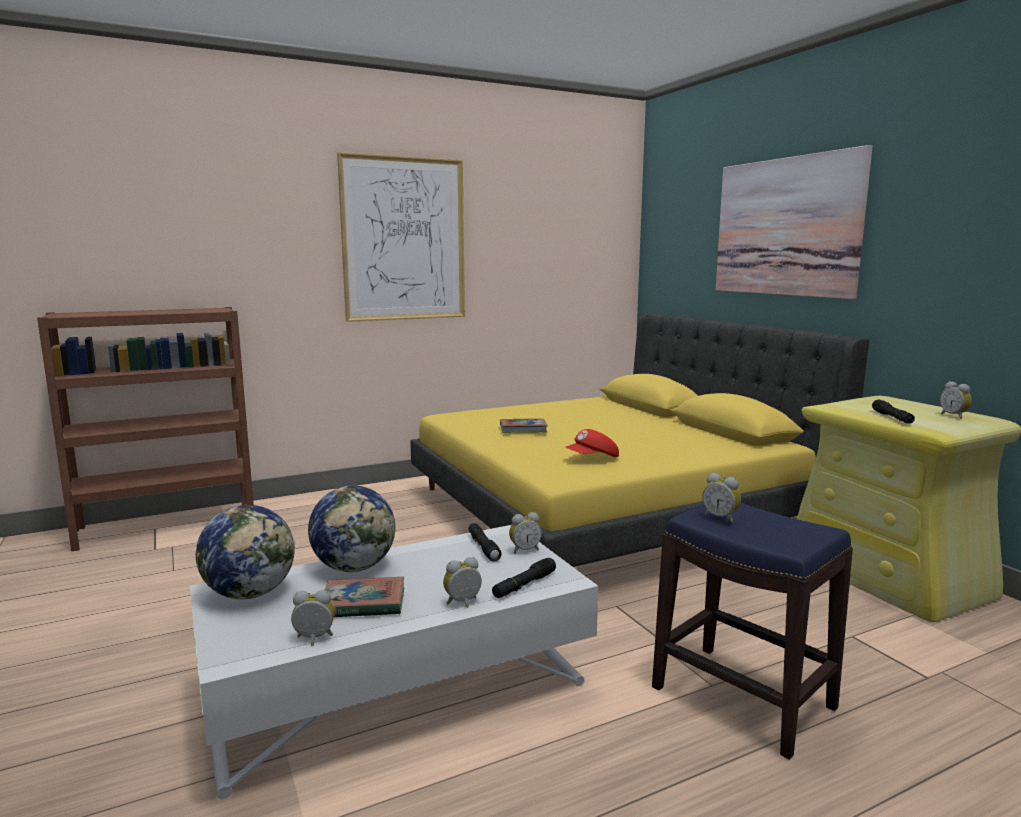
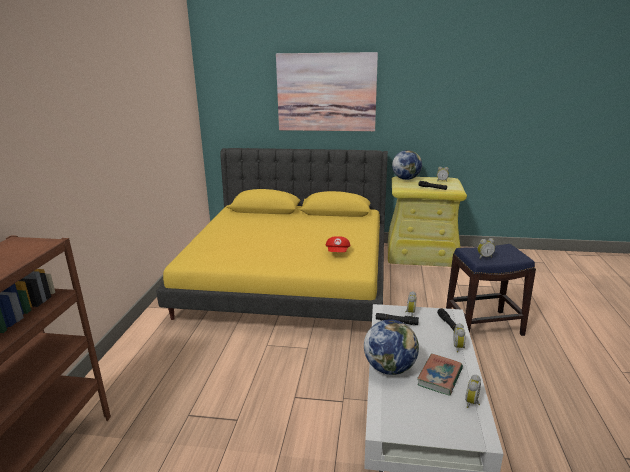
camera: 55 degrees left, 10 degrees up
globe [196,505,295,599] -> globe moved to [392,150,422,180]
picture [337,152,465,322] -> none
book [500,418,548,433] -> none

